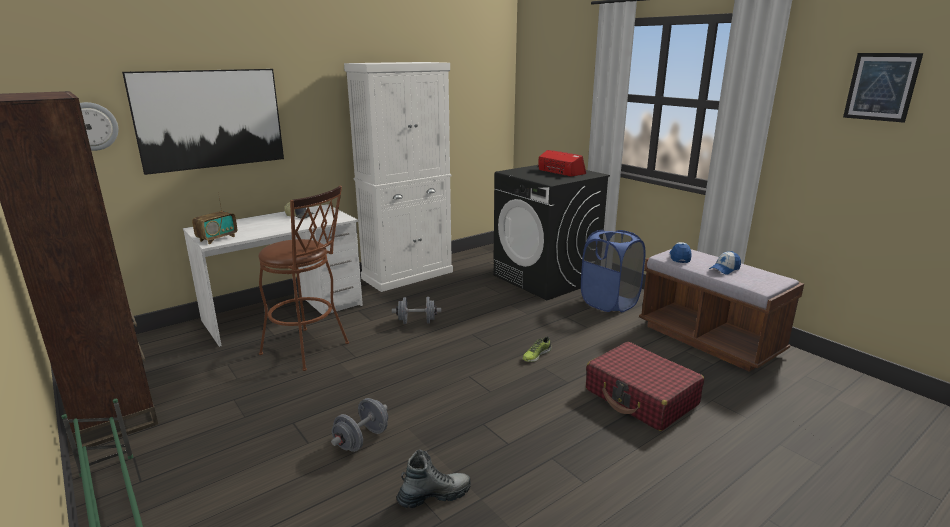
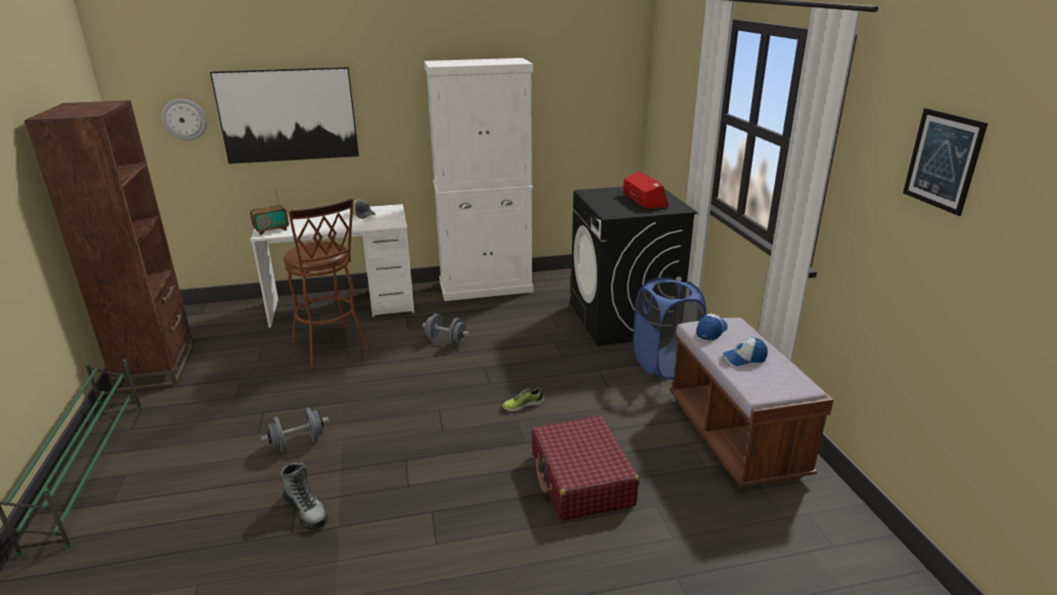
camera: 25 degrees right, 5 degrees up
boot [396,450,471,508] -> boot turned 45 degrees clockwise [280,463,328,530]

